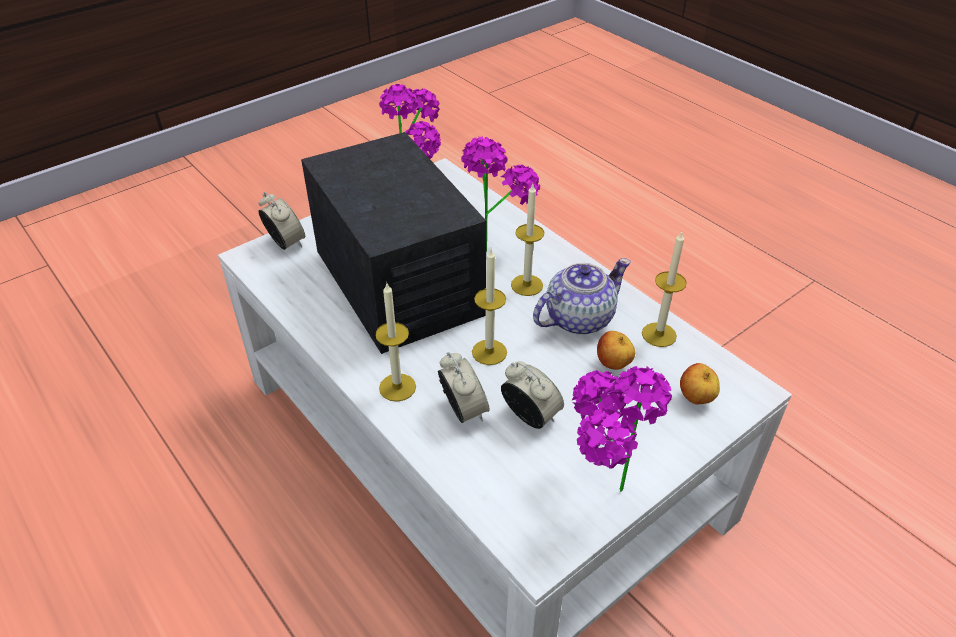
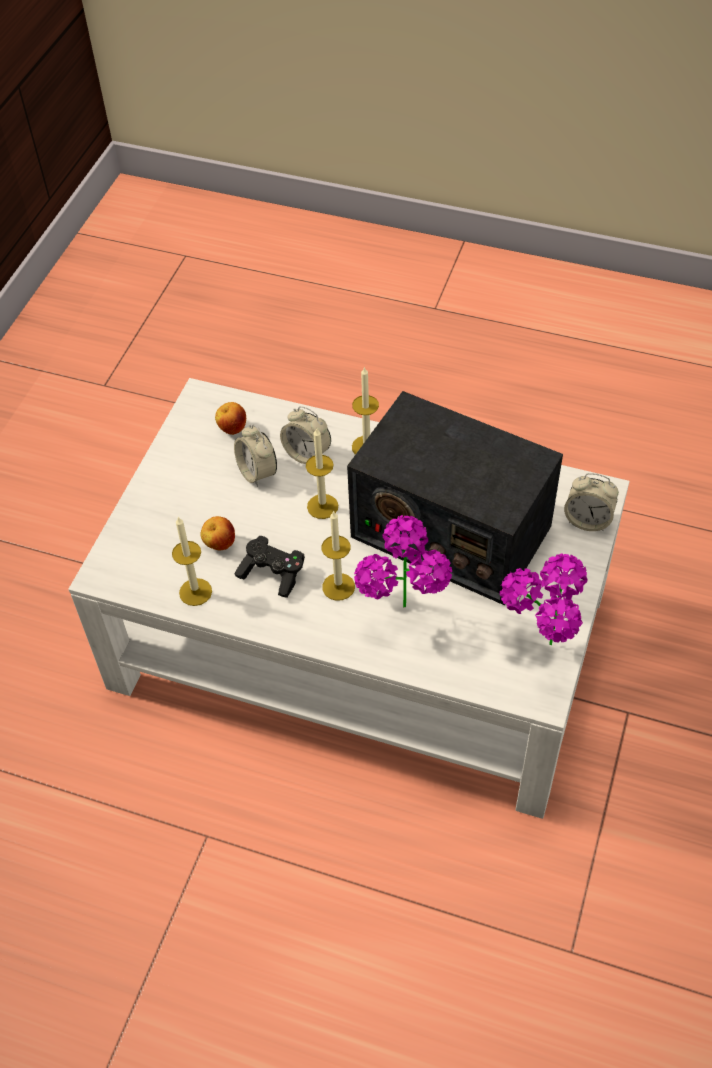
camera: 150 degrees right, 10 degrees up
alarm clock [501,361,564,429] -> alarm clock turned 45 degrees clockwise [234,424,277,487]
teapot [533,258,631,335] -> black game controller [235,536,305,598]
potted plant [572,366,672,492] -> none
apple [680,363,720,404] -> apple moved to [215,402,246,435]

